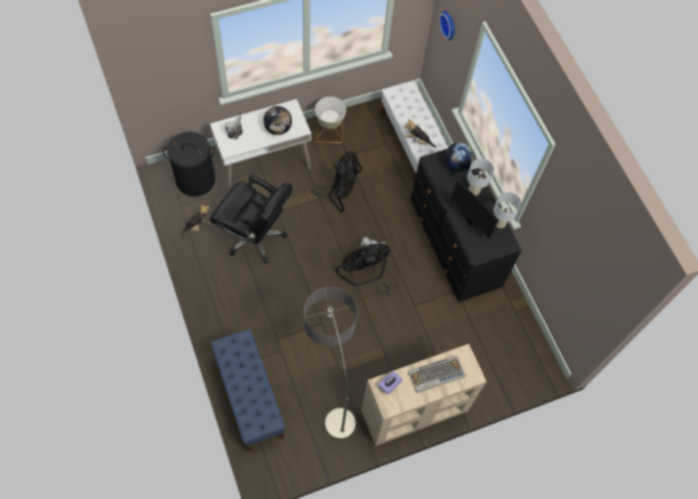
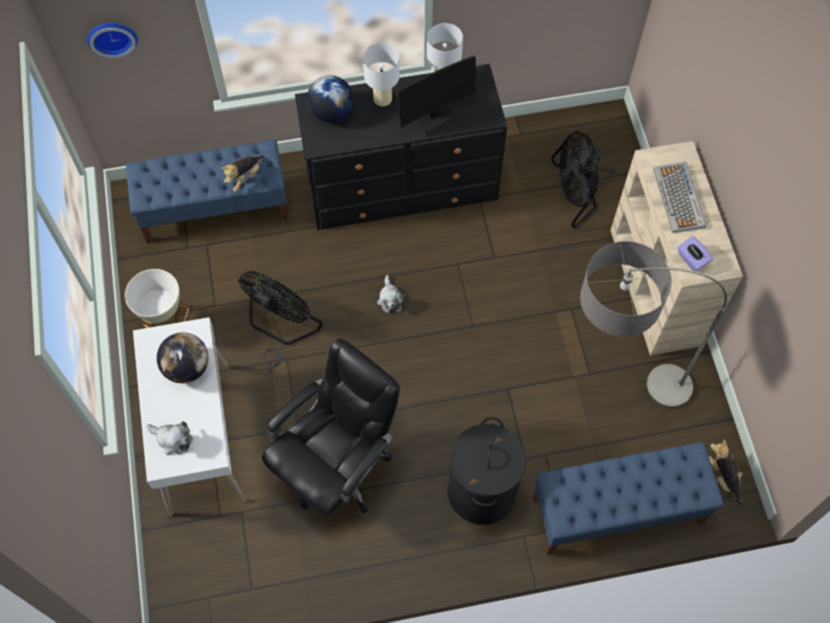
camera: 75 degrees left, 0 degrees up
black laundry basket [163,132,215,196] -> black laundry basket moved to [448,417,526,525]
plush toy [182,204,211,236] -> plush toy moved to [709,439,743,505]
black fan [335,243,391,296] -> black fan moved to [551,131,616,229]
white bench [381,81,449,183] -> blue bench [126,140,288,244]

